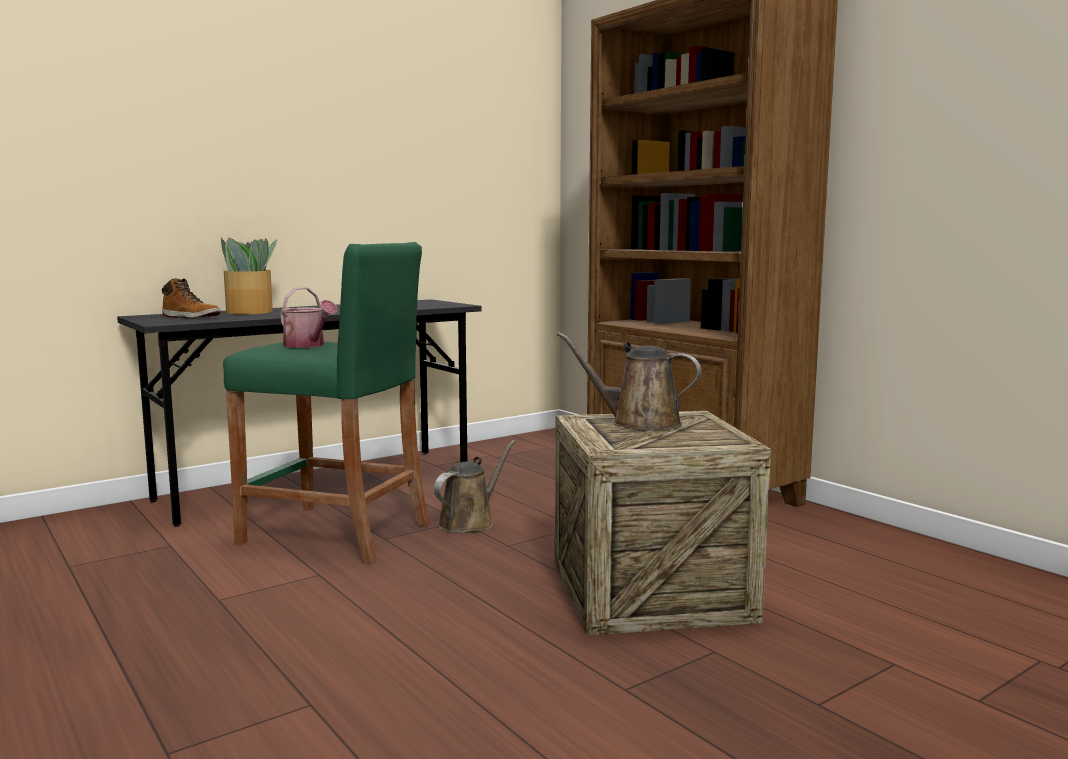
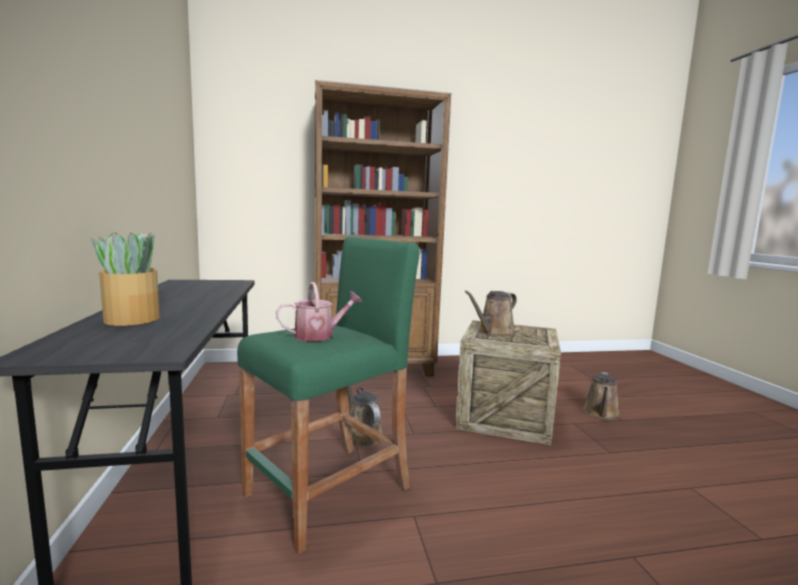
camera: 65 degrees left, 0 degrees up
boot [162,278,221,319] -> none
none -> brown watering can [583,372,620,420]

